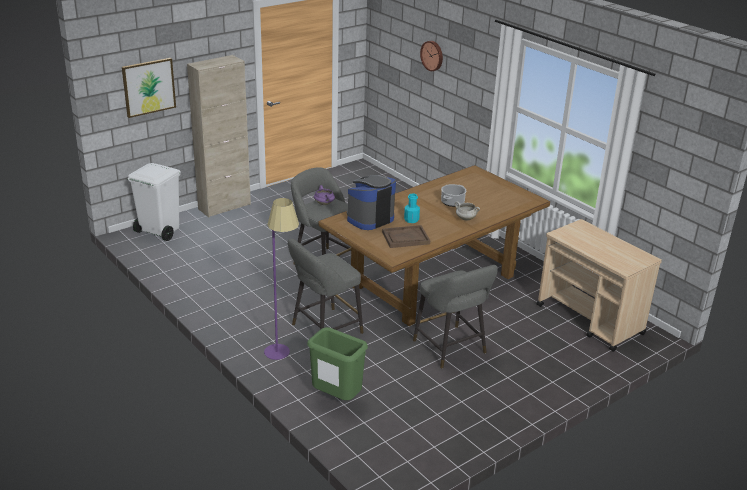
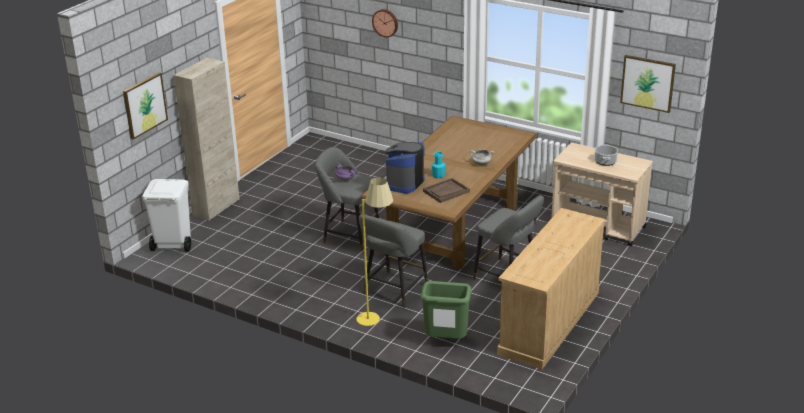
camera: 20 degrees left, 0 degrees up
purple floor lamp [264,198,299,360] -> yellow floor lamp [356,177,393,326]
cooking pot [441,184,466,207] -> cooking pot moved to [595,144,618,166]
none -> beige dresser [497,208,605,369]
none -> picture [620,55,676,113]

